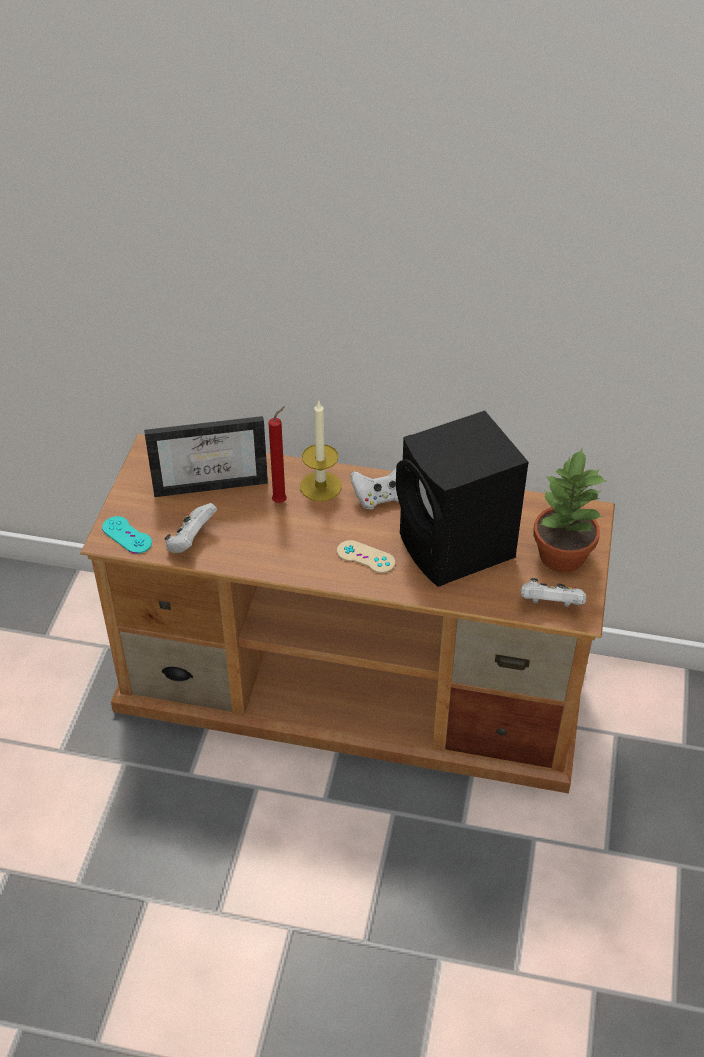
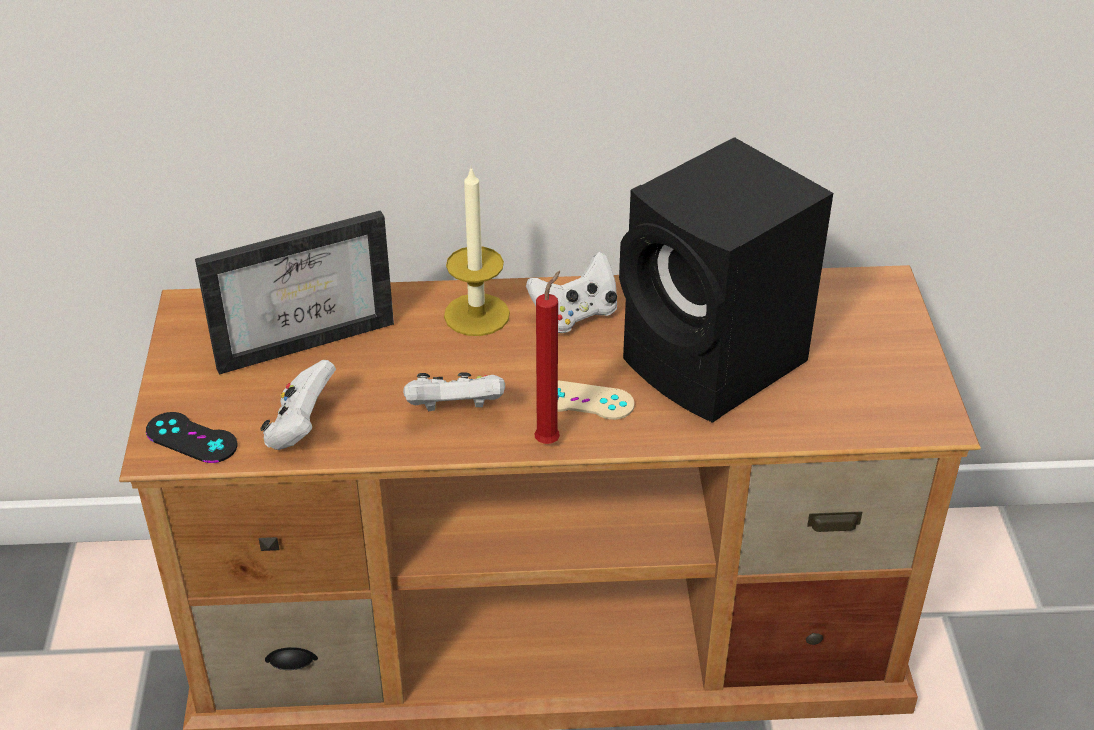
camera: 15 degrees left, 5 degrees down
turquoise game controller [102,516,152,554] -> black game controller [146,412,237,463]
red candle [268,406,287,503] -> red candle moved to [534,271,560,444]
white game controller [520,578,586,607] -> white game controller moved to [403,372,505,411]
potted plant [533,449,607,572] -> none

